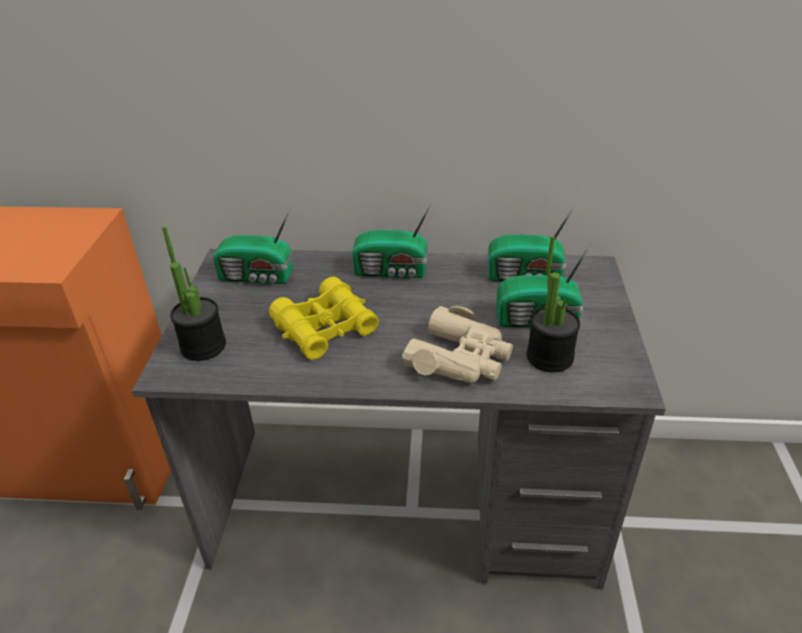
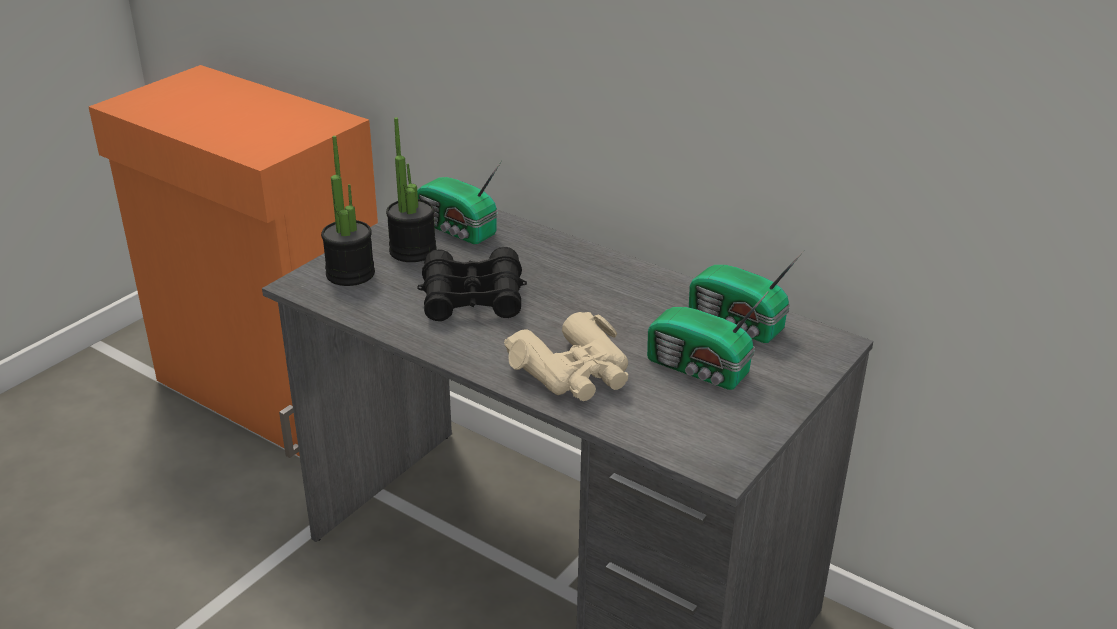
camera: 30 degrees right, 5 degrees down
yellow binoculars [269,277,379,360] -> black binoculars [417,247,527,321]
radio [352,201,433,278] -> none
potted plant [527,236,580,372] -> potted plant moved to [386,117,437,262]

